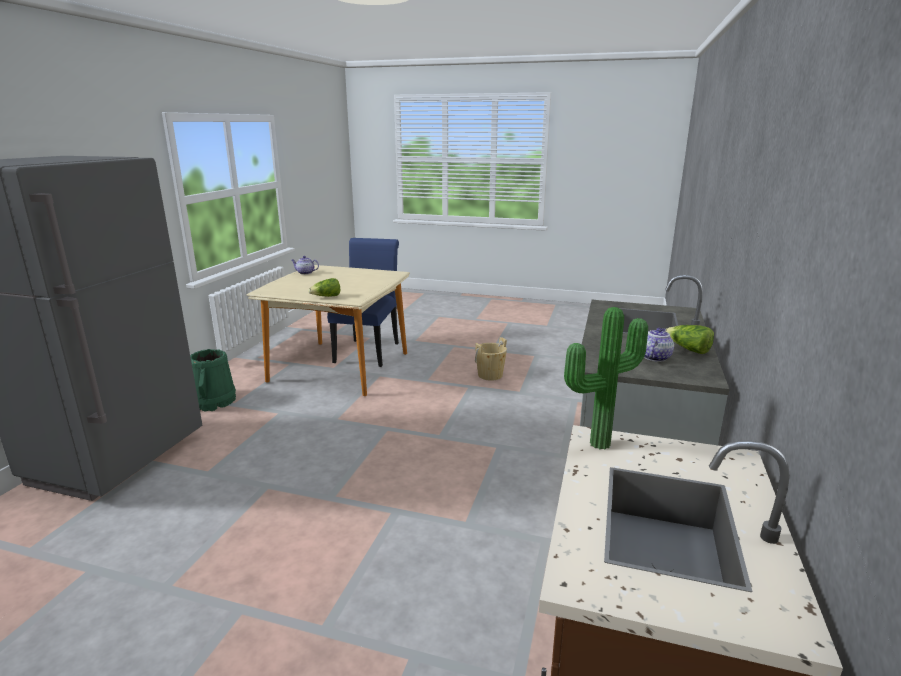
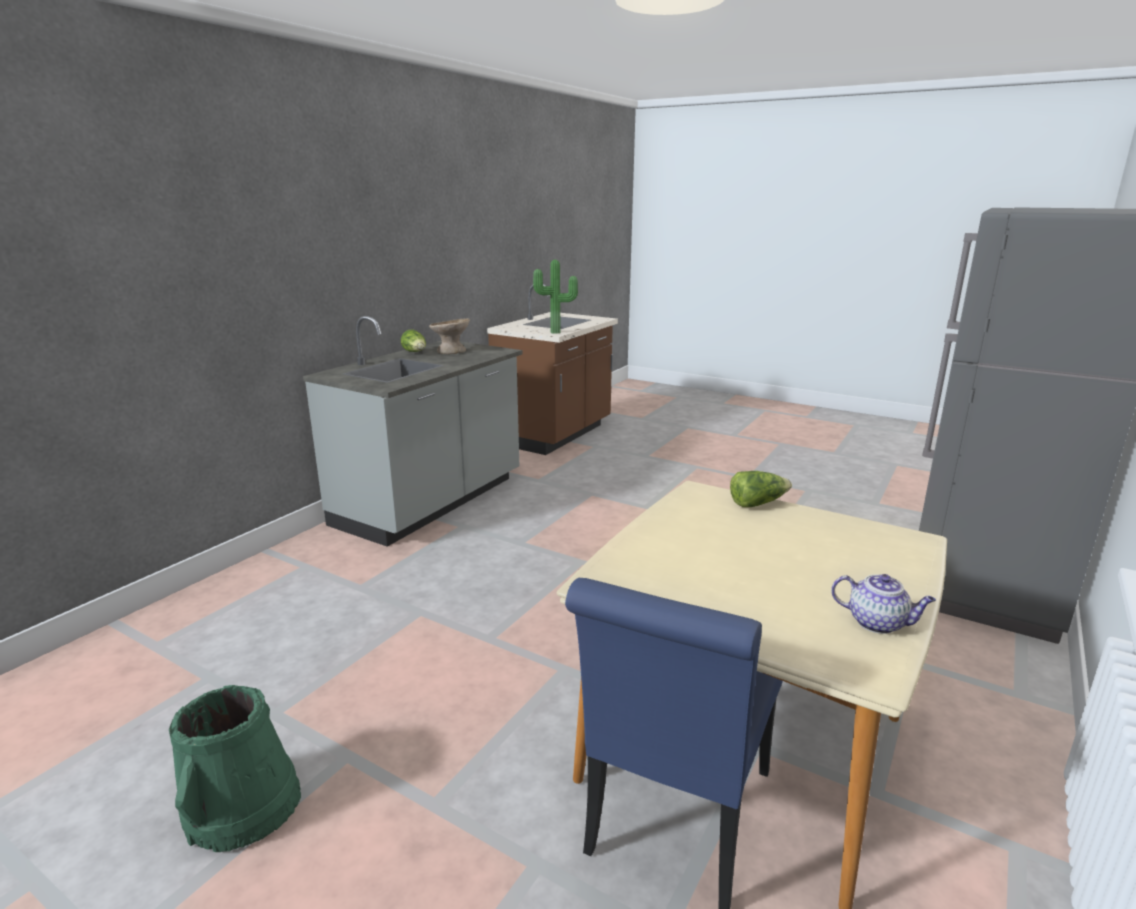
camera: 165 degrees left, 0 degrees up
green bucket [190,349,236,412] -> green bucket moved to [169,685,301,852]
beige bucket [475,337,507,381] -> none
teapot [644,328,674,362] -> beige bowl [429,318,470,354]

